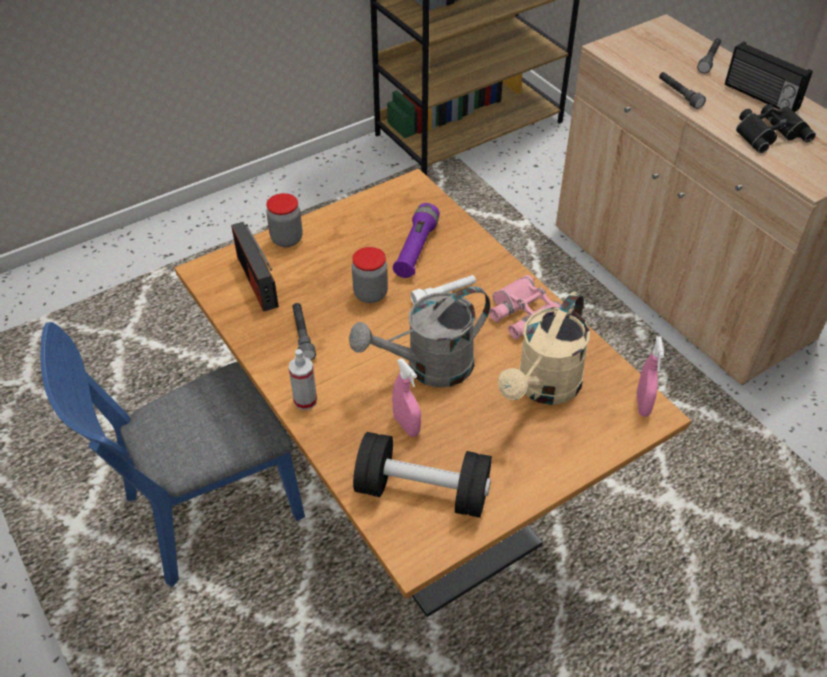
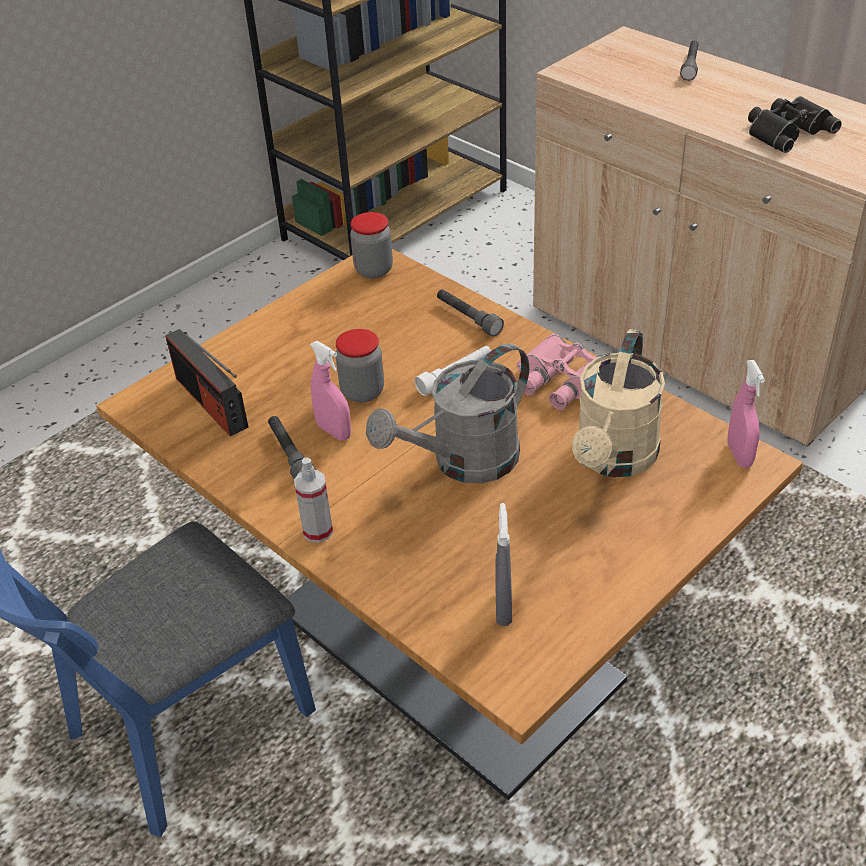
camera: 10 degrees left, 5 degrees down
jar [266,193,303,247] -> jar moved to [350,212,393,278]
black dumbbell [353,432,492,518] -> grey spray bottle [495,503,512,626]
pink spray bottle [392,358,421,437] -> pink spray bottle moved to [310,341,351,440]
purple flashlight [393,203,440,278] -> none
grey flashlight [659,72,706,109] -> grey flashlight moved to [437,289,504,337]
radio [725,41,813,112] -> none

